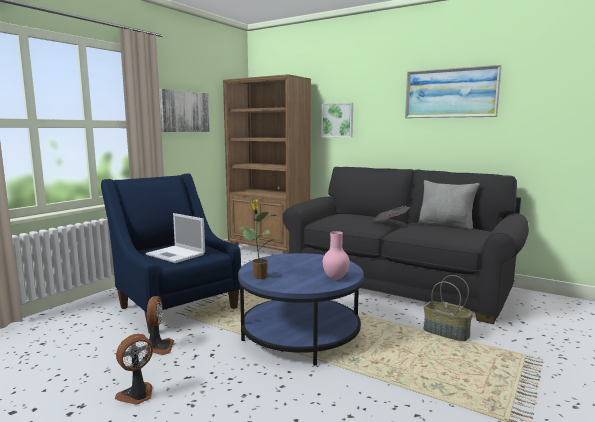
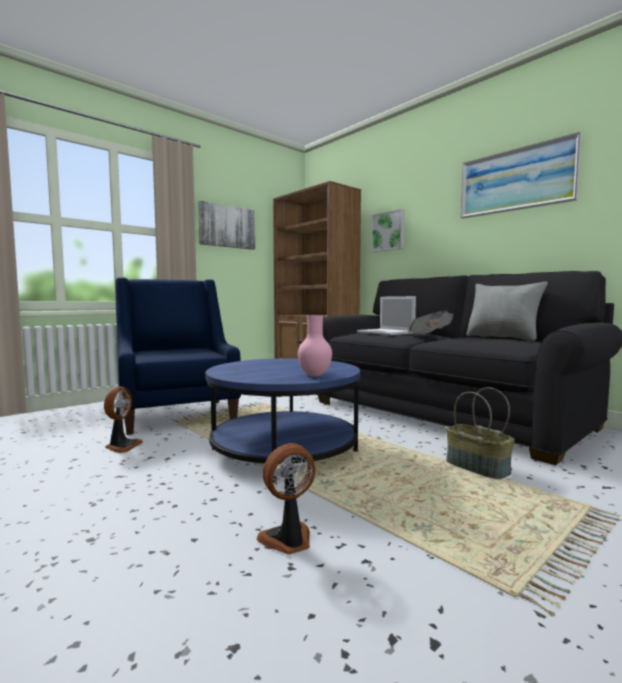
camera: 15 degrees right, 5 degrees down
fan [115,334,153,405] -> fan moved to [257,443,315,555]
laptop [146,213,205,263] -> laptop moved to [357,296,416,335]
potted plant [239,200,277,279] -> none

